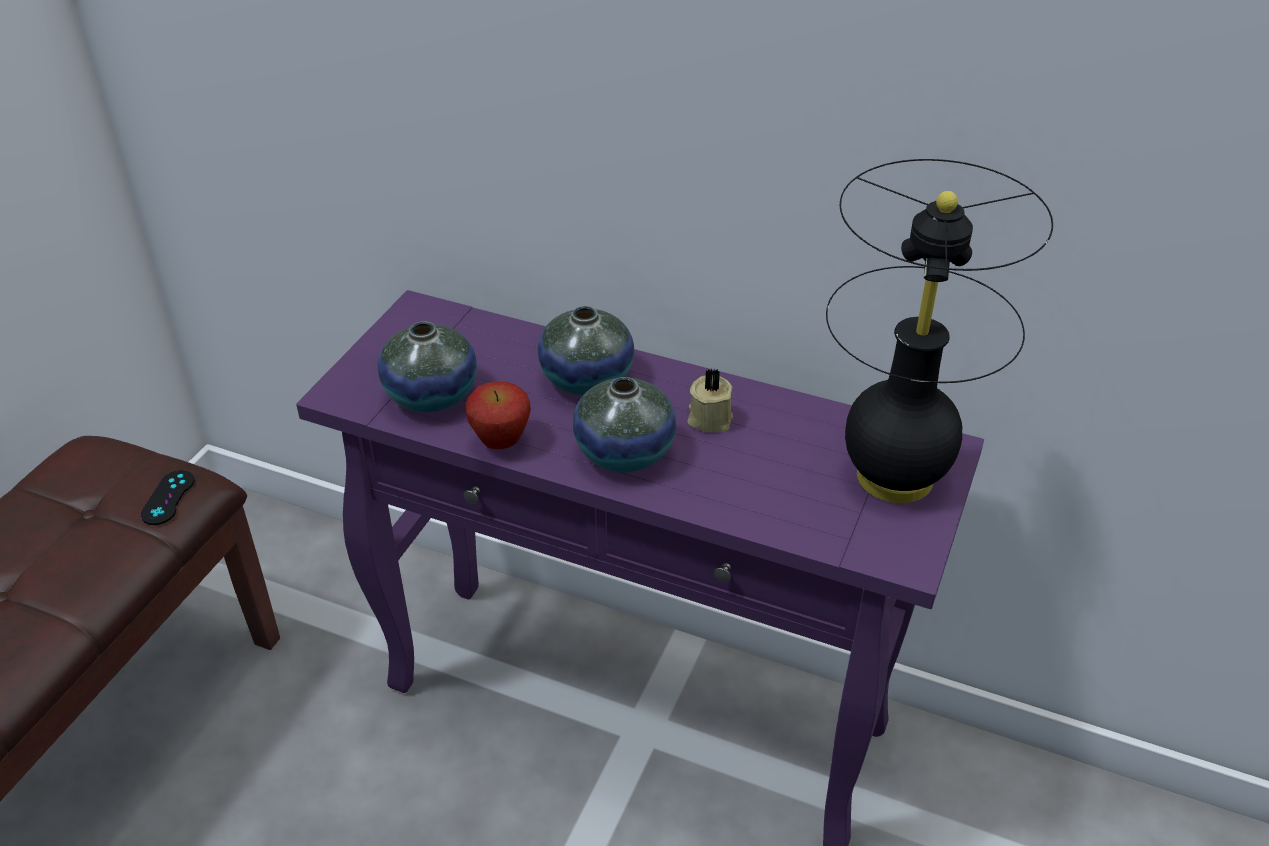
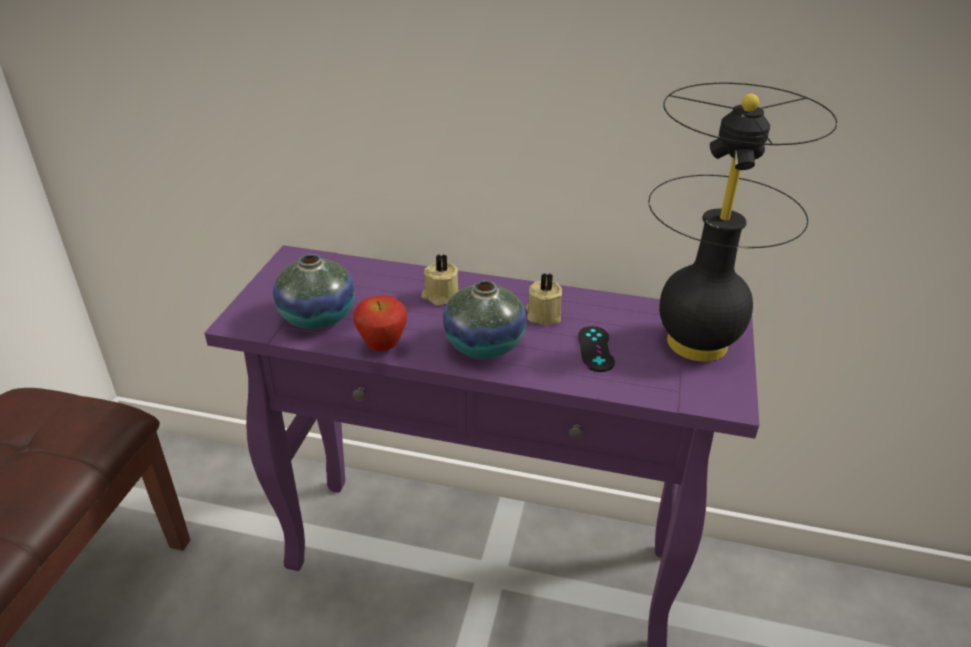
camera: 10 degrees left, 5 degrees down
black game controller [140,470,194,525] -> black game controller moved to [578,326,615,372]
vase [538,306,634,396] -> beige candle [421,254,459,306]

